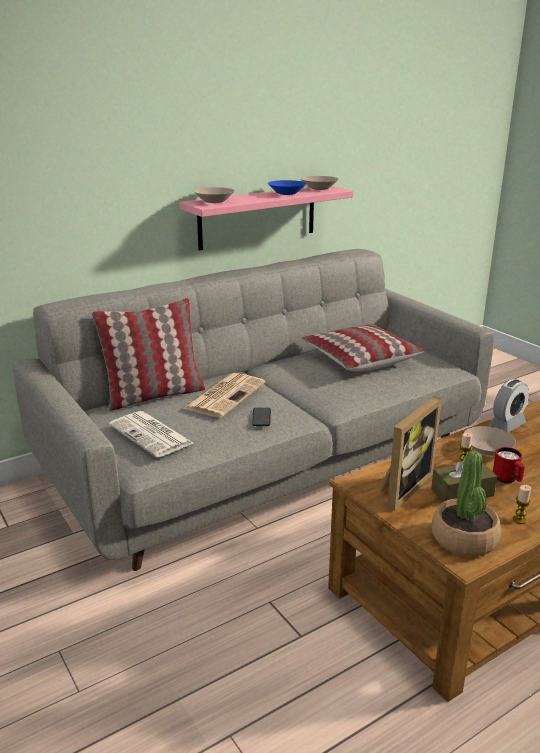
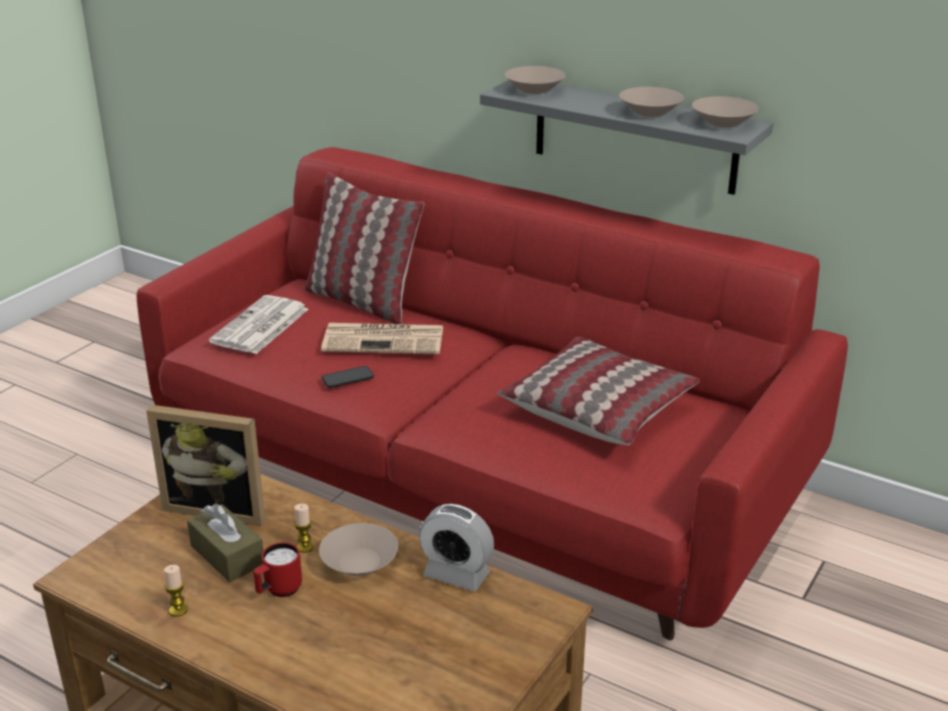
camera: 65 degrees right, 5 degrees up
grey sofa [13,249,494,571] -> red sofa [136,147,848,640]
pink shelf [179,186,353,250] -> grey shelf [480,80,773,195]
blue bowl [268,180,306,195] -> beige bowl [619,87,684,117]
potted plant [432,451,501,557] -> none

